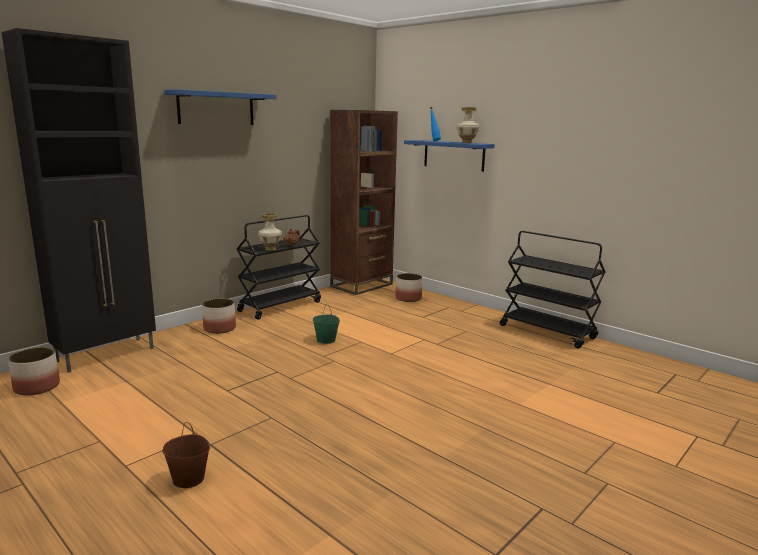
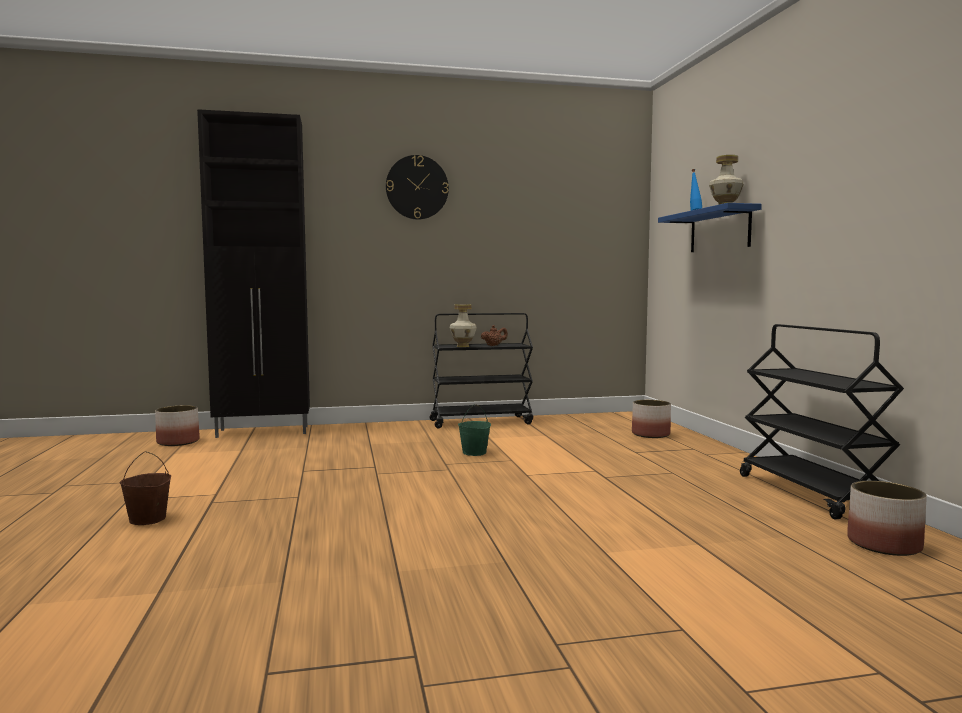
camera: 35 degrees right, 10 degrees down
blue shelf [164,89,277,125] -> wall clock [386,155,449,220]
planter [202,298,236,334] -> planter moved to [847,481,927,556]
brown bookcase [330,110,398,295] -> none

